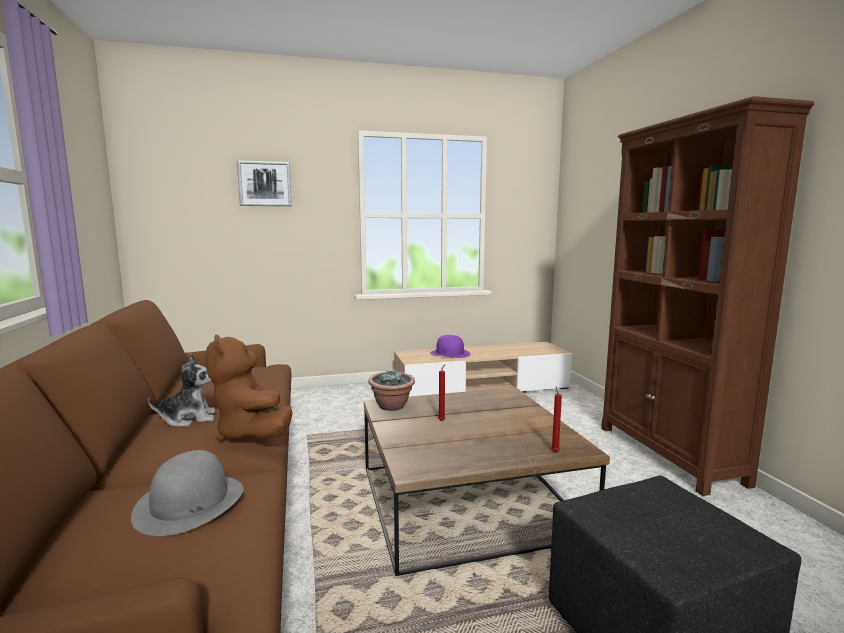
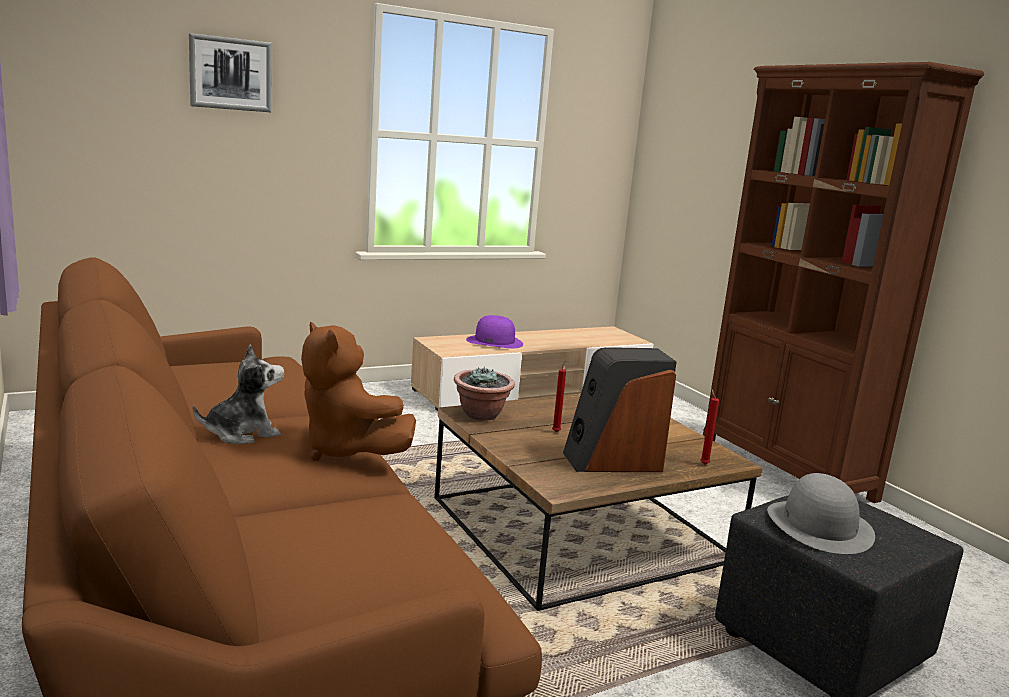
camera: 15 degrees left, 5 degrees up
grey hat [131,450,244,536] -> grey hat moved to [767,473,875,554]
none -> speaker [563,347,677,472]

